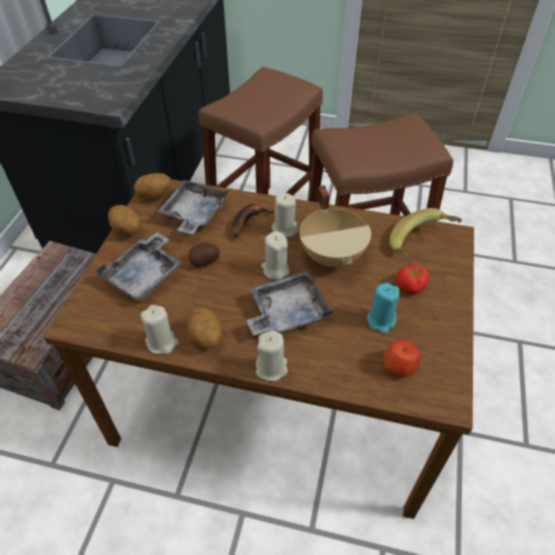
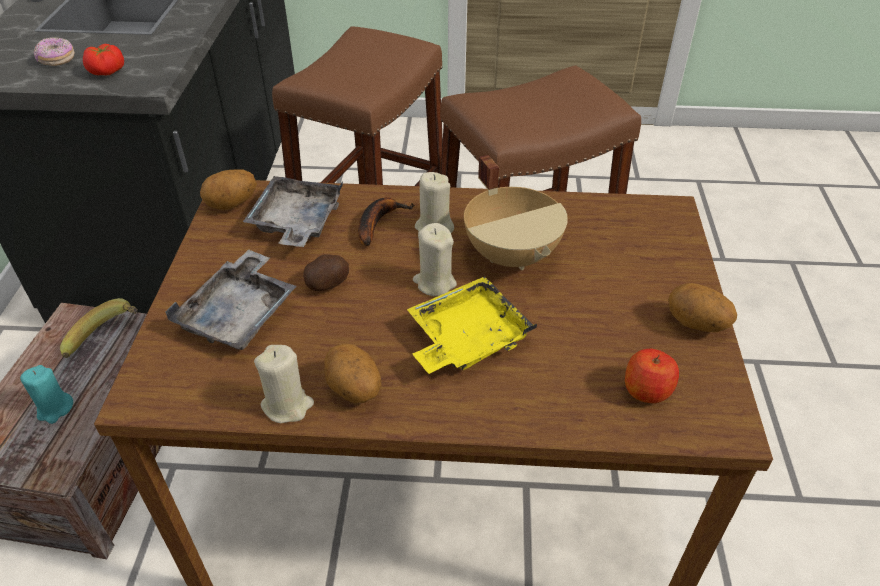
camera: 10 degrees left, 5 degrees down
potato [108,205,141,235] -> potato moved to [668,283,737,332]
grey tray [246,271,333,336] -> yellow tray [407,276,538,374]
beige candle [256,331,288,381] -> none
turquoise candle [367,282,399,334] -> turquoise candle moved to [20,365,73,424]
banana [389,208,462,253] -> banana moved to [60,298,138,358]
tomato [396,264,429,294] -> tomato moved to [83,44,124,76]
none -> donut [34,37,75,66]

